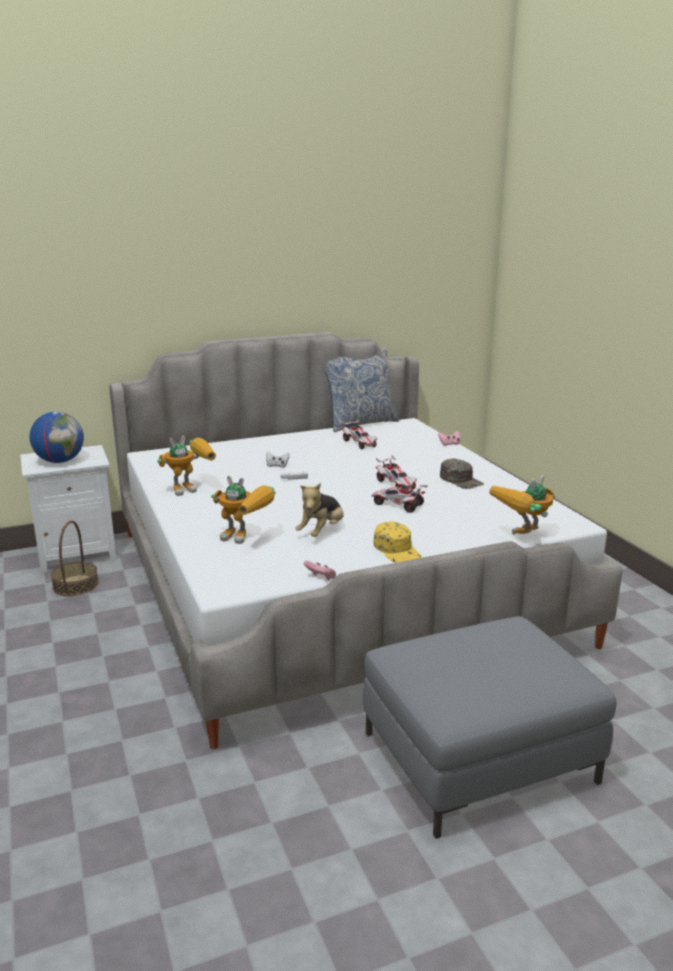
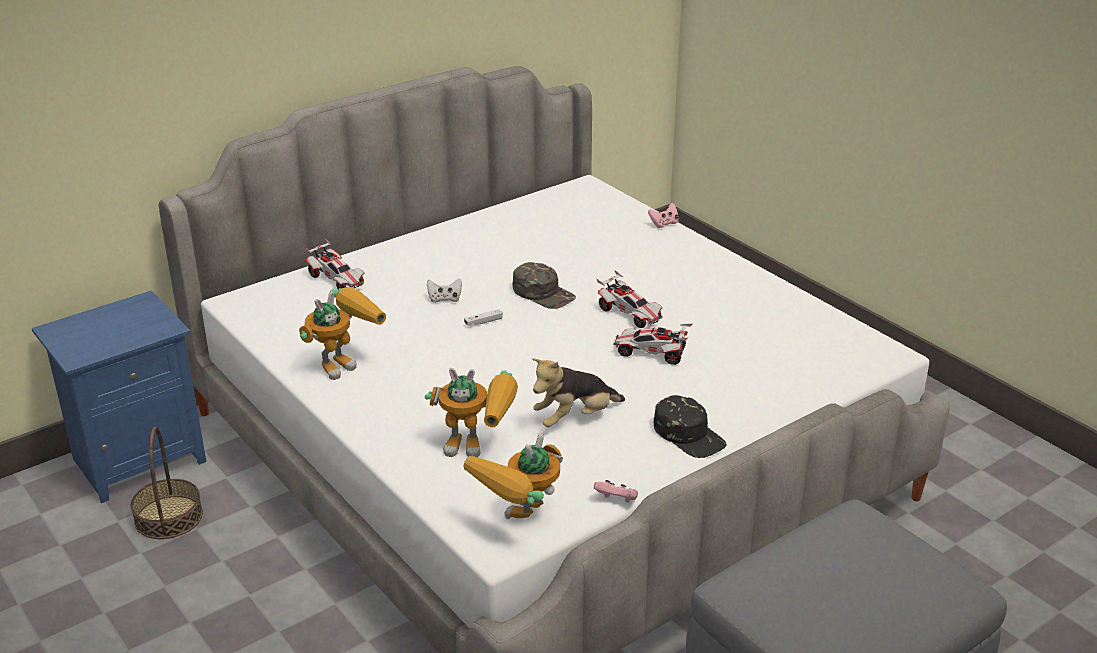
camera: 15 degrees left, 10 degrees up
white nightstand [20,445,117,573] -> blue nightstand [32,291,206,503]
globe [29,412,84,463] -> none
plush toy [295,483,344,537] -> plush toy turned 45 degrees clockwise [532,358,625,427]
pillow [325,348,399,432] -> none
toy car [342,419,377,449] -> toy car moved to [304,238,365,289]
yellow cap [374,521,421,563] -> black cap [654,395,727,458]
green cap [440,458,484,489] -> green cap moved to [513,262,576,309]
toy robot [489,475,555,535] -> toy robot moved to [463,433,563,519]

